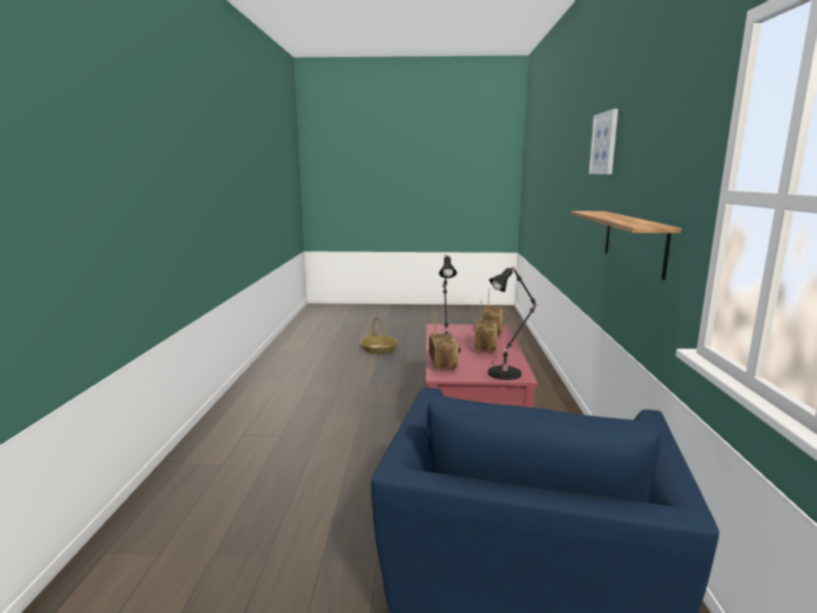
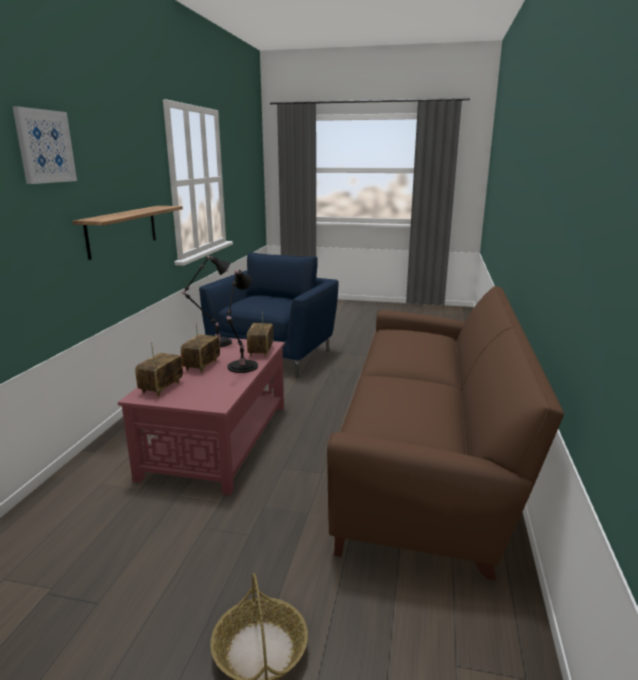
camera: 170 degrees left, 5 degrees up
none -> brown sofa [327,286,564,580]

